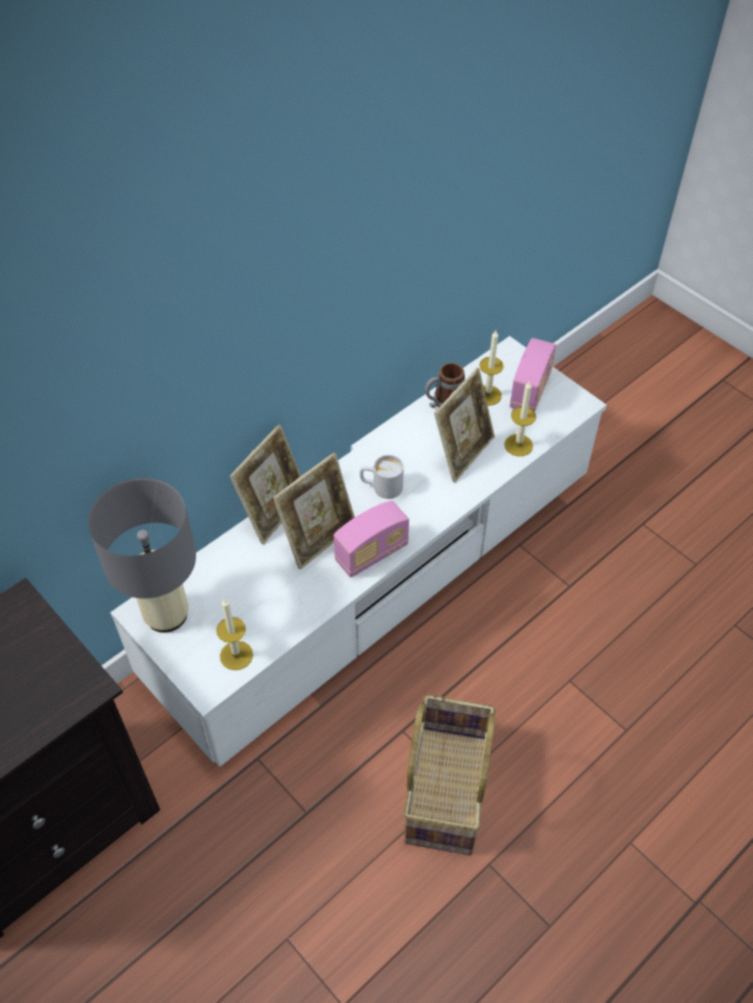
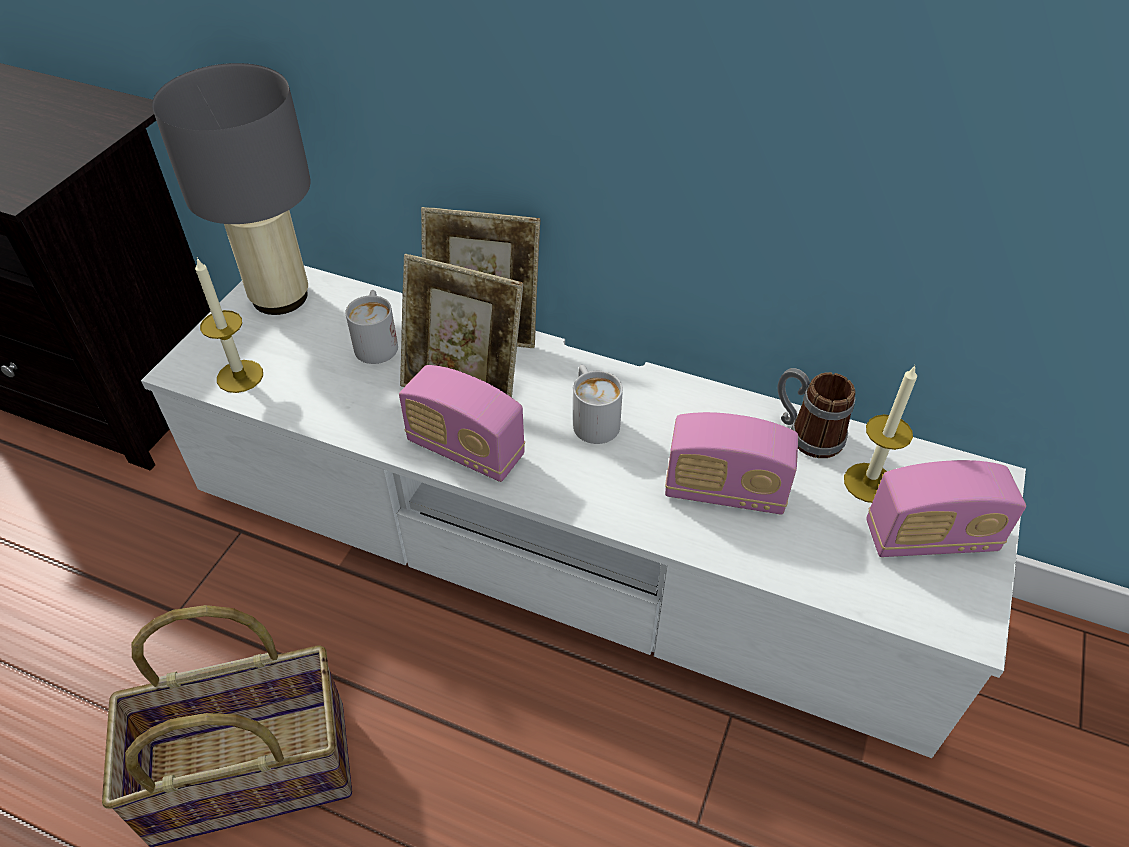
camera: 65 degrees right, 5 degrees down
picture frame [434,368,495,482] -> radio [665,412,798,515]
candle [504,380,536,456] -> none
none -> white mug [345,290,398,364]

